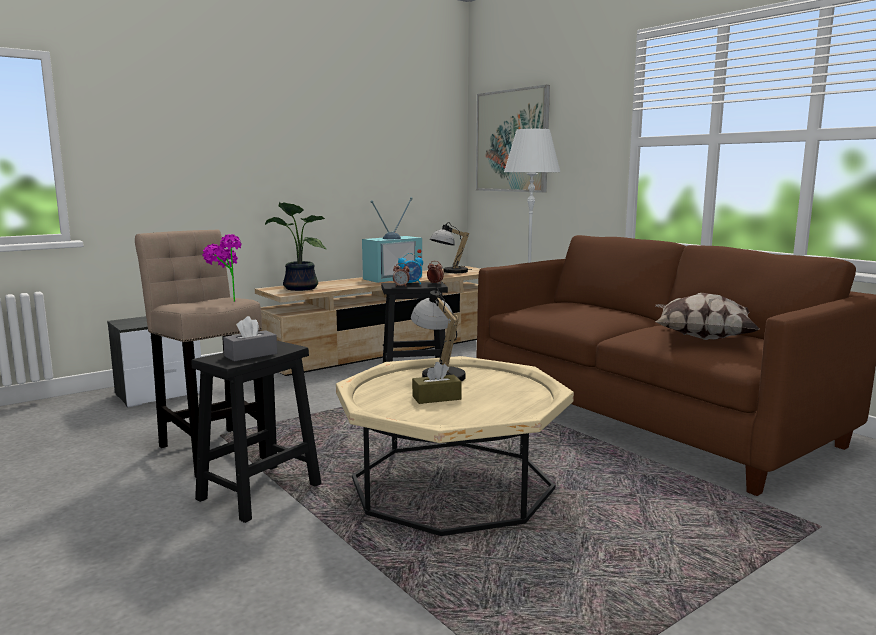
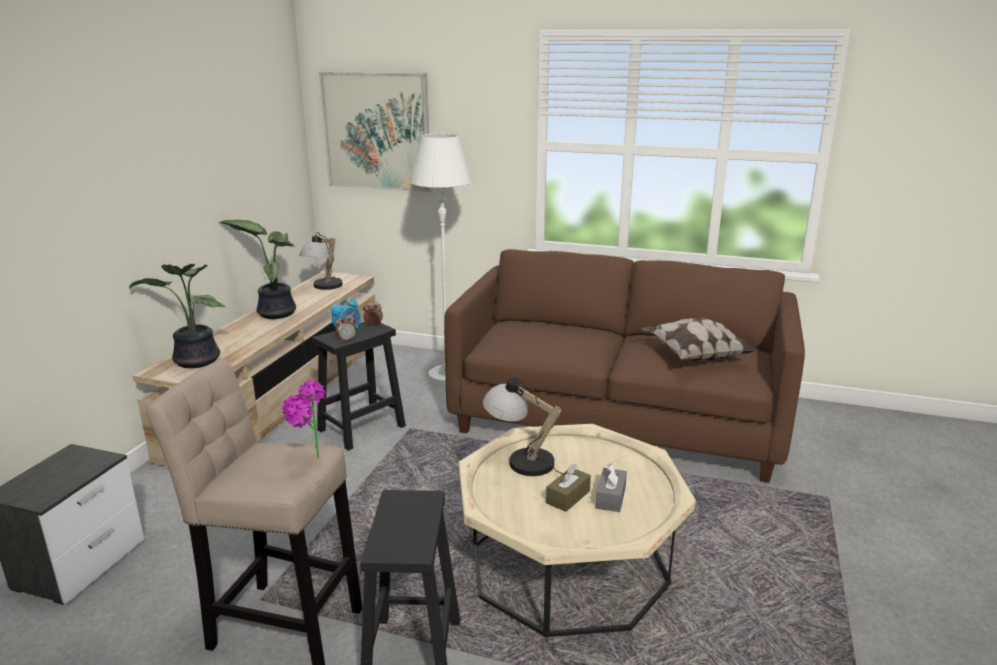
camera: 35 degrees left, 10 degrees up
grey tissue box [223,316,277,361] -> grey tissue box moved to [596,464,627,512]
television [362,197,422,283] -> potted plant [220,220,296,319]

